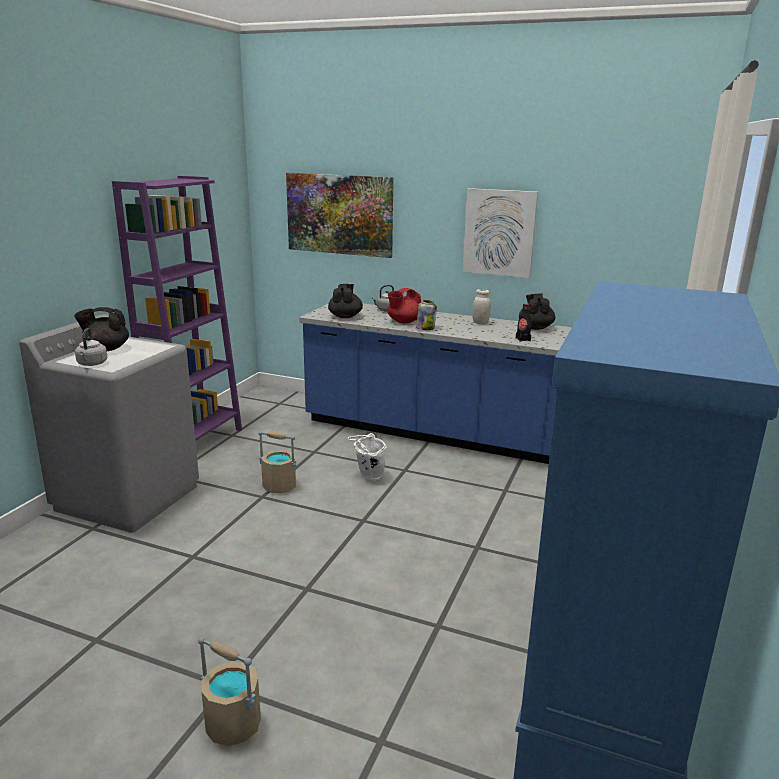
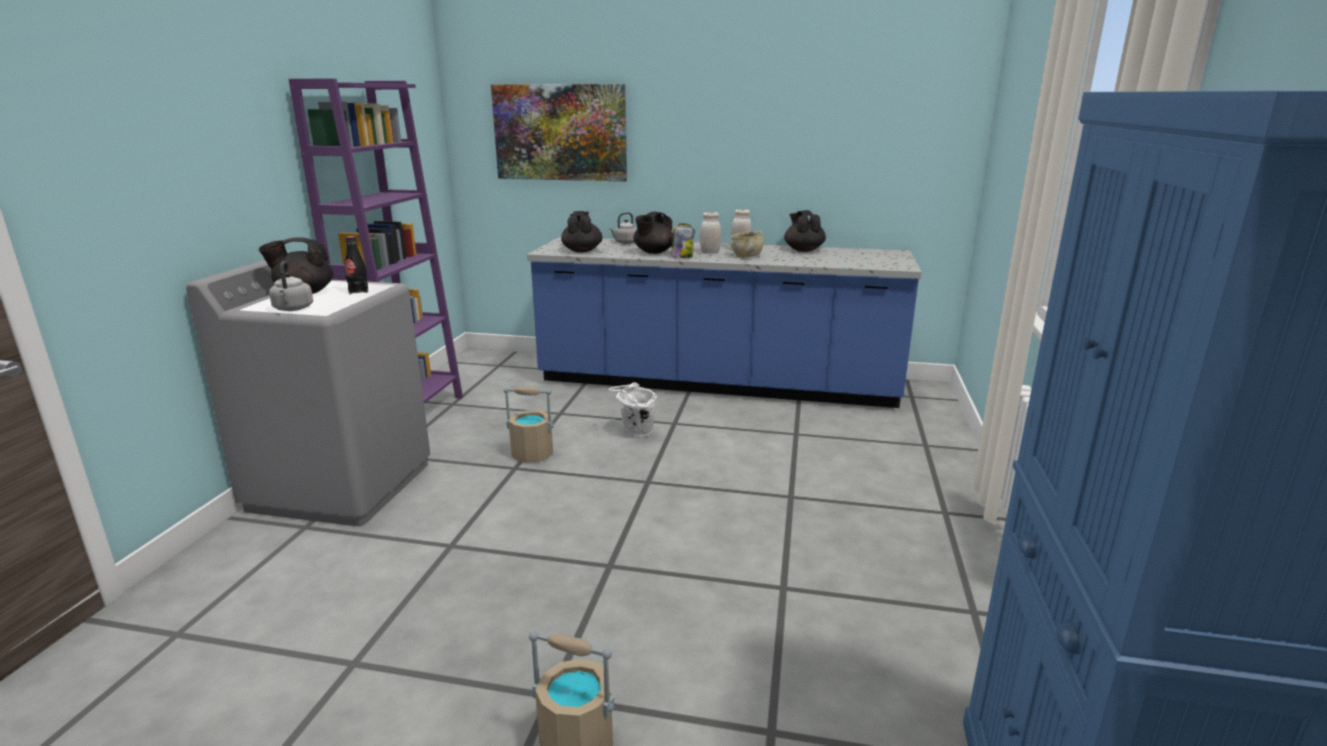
camera: 10 degrees left, 0 degrees up
red teapot [387,288,421,324] -> black teapot [633,212,673,254]
picture [463,188,538,278] -> none
black bottle [516,303,531,342] -> black bottle moved to [345,236,368,294]
none -> white jar [700,212,721,254]
none -> beige bowl [731,231,764,257]

